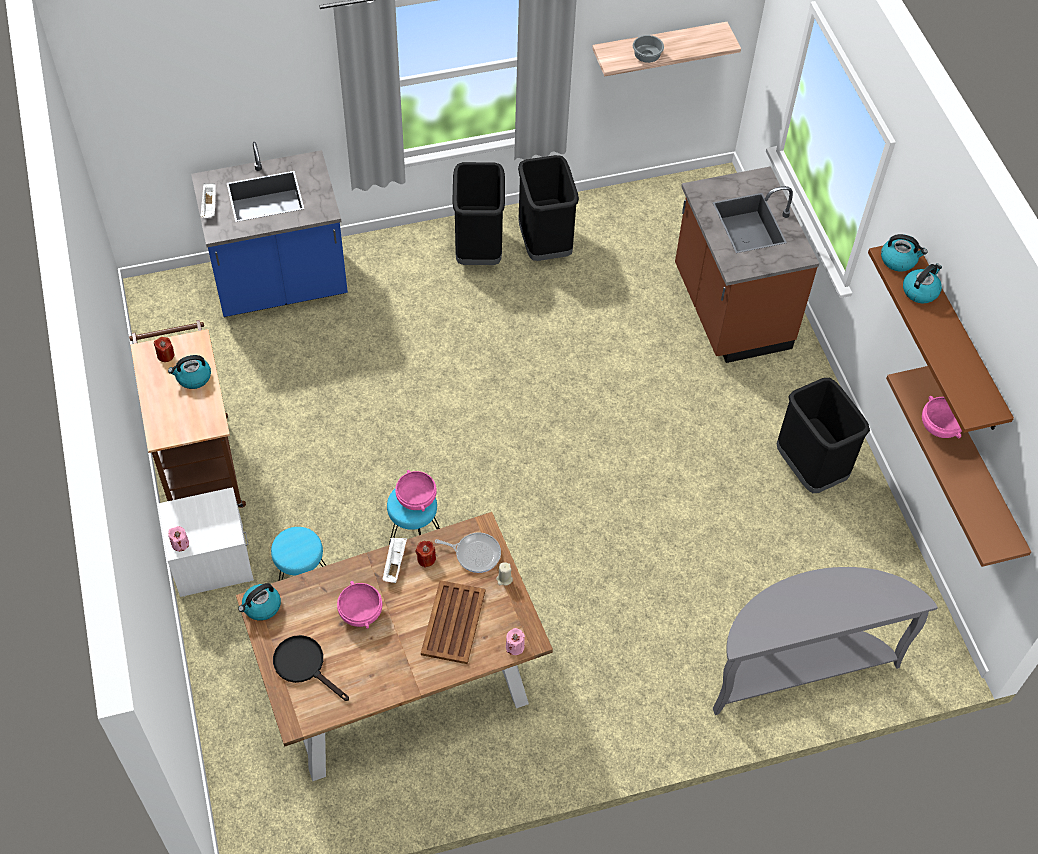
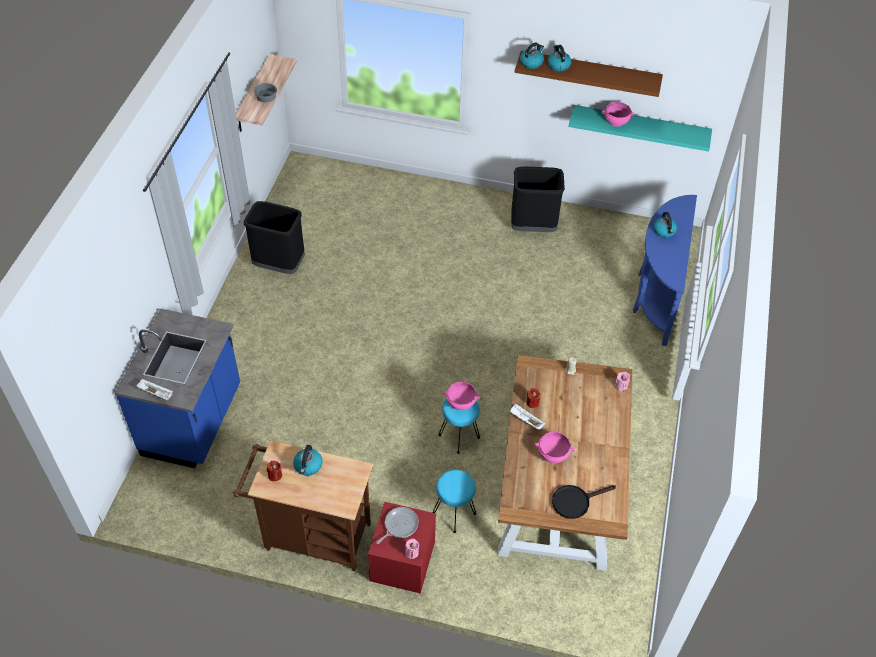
camera: 60 degrees left, 5 degrees down
white nightstand [158,487,254,597] -> red nightstand [368,502,436,594]
kettle [238,583,281,621] -> kettle moved to [653,212,677,238]
brown tray [421,580,485,664] -> none
frying pan [435,533,501,573] -> frying pan moved to [376,507,419,544]
black trash can [452,162,505,265] -> none
brown counter [675,166,819,363] -> none
grey console table [713,567,938,715] -> blue console table [633,195,697,346]
brown shelf [886,366,1031,567] -> turquoise shelf [569,105,712,152]

